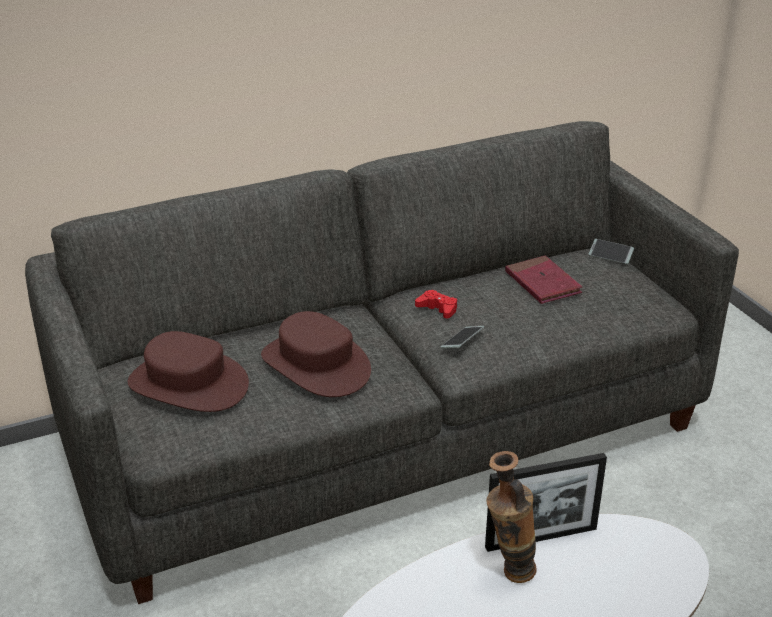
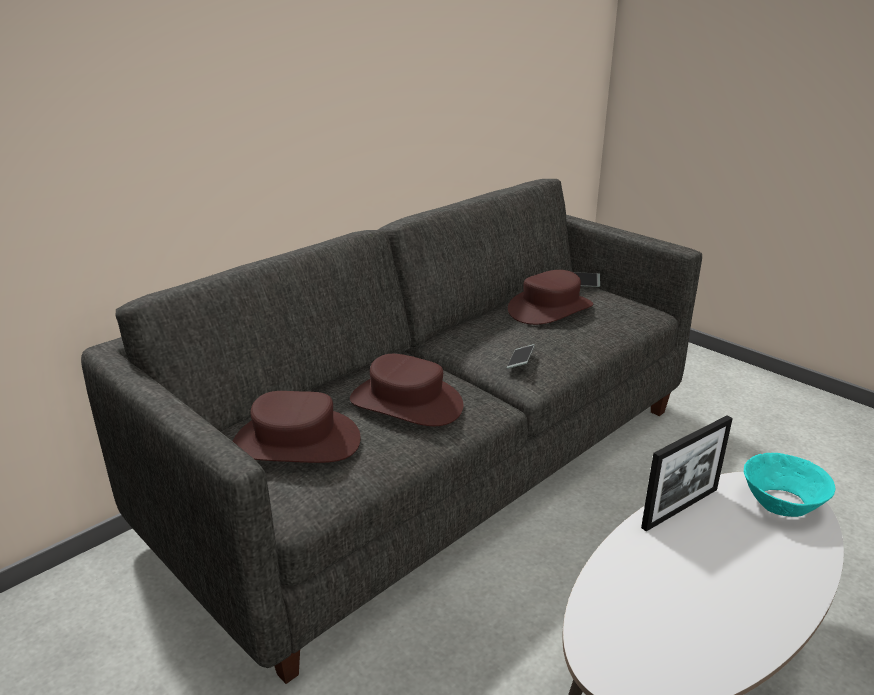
camera: 20 degrees left, 5 degrees down
red game controller [415,290,457,318] -> none
vase [487,451,537,583] -> none
red book [505,256,582,304] -> brown hat [508,270,593,325]
none -> turquoise bowl [744,453,835,517]

